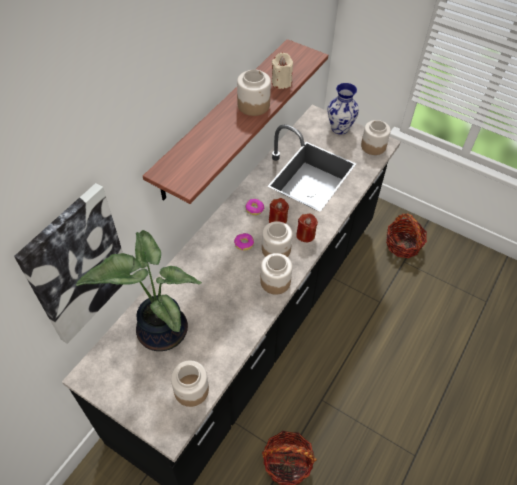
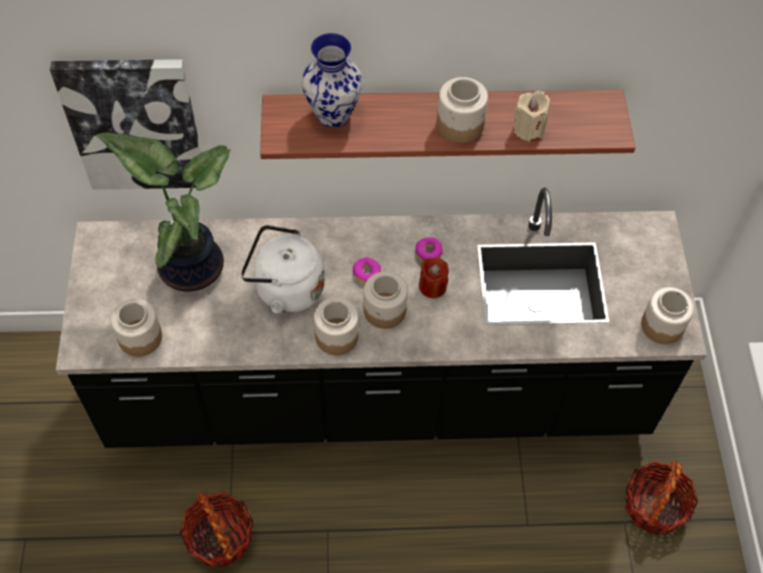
camera: 55 degrees right, 5 degrees up
red candle [296,213,318,242] -> none
vase [327,83,359,135] -> vase moved to [302,33,363,127]
none -> white kettle [241,225,325,314]

